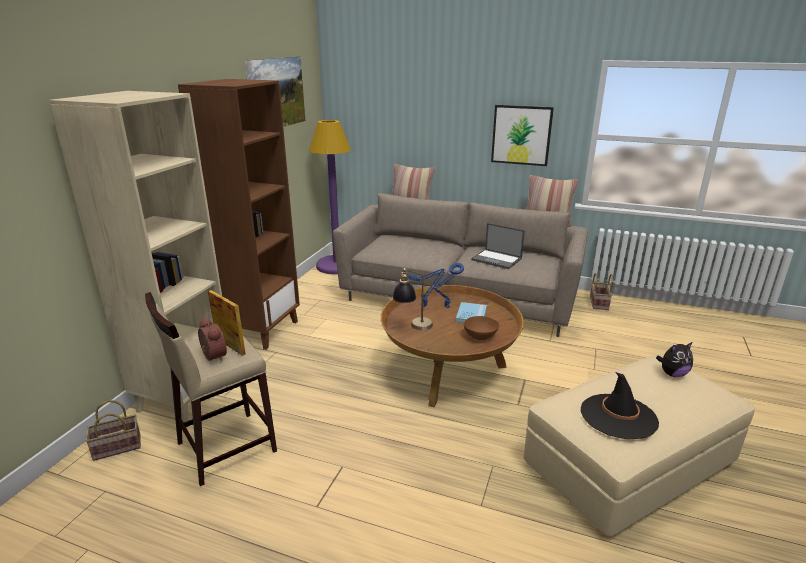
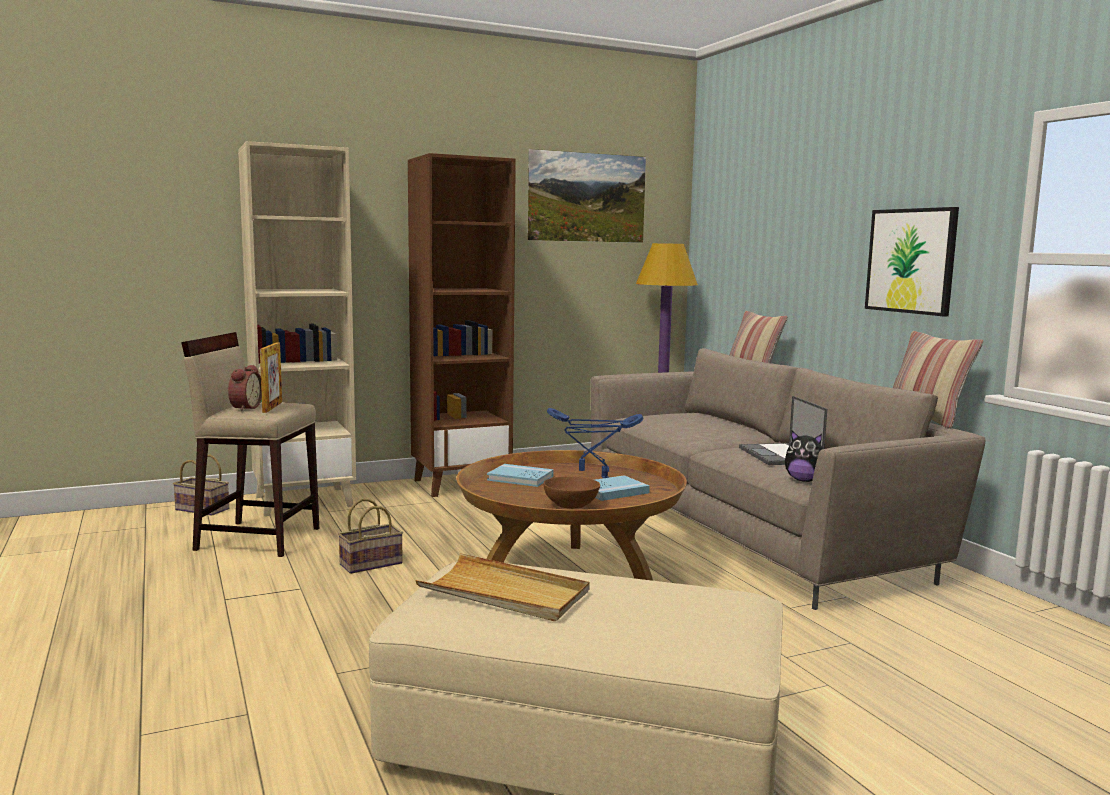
camera: 45 degrees right, 15 degrees down
table lamp [393,268,433,330] -> blue book [487,464,553,487]
black hat [581,372,659,439] -> beige tray [415,553,590,621]
basket [590,273,613,310] -> basket moved to [338,499,403,574]
plush toy [656,342,693,377] -> plush toy moved to [785,431,822,482]

